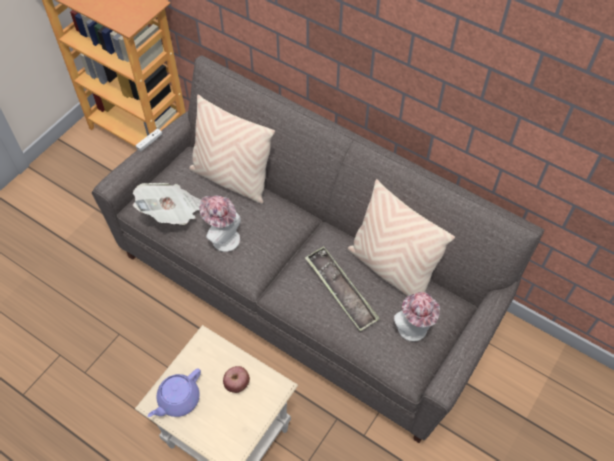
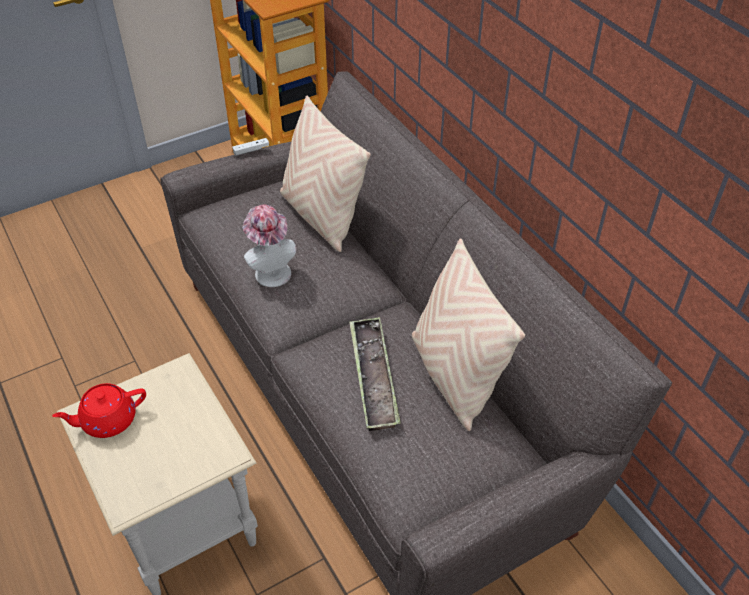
camera: 25 degrees right, 10 degrees down
newspaper [133,183,201,225] -> none
purple teapot [148,368,201,417] -> red teapot [52,383,146,438]
apple [223,366,250,393] -> none
hat [394,292,440,341] -> none

